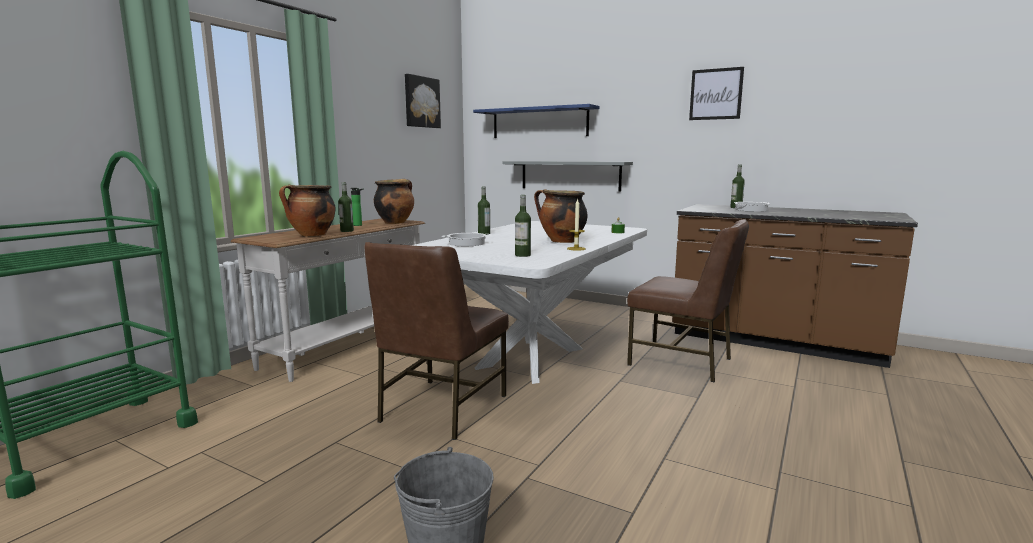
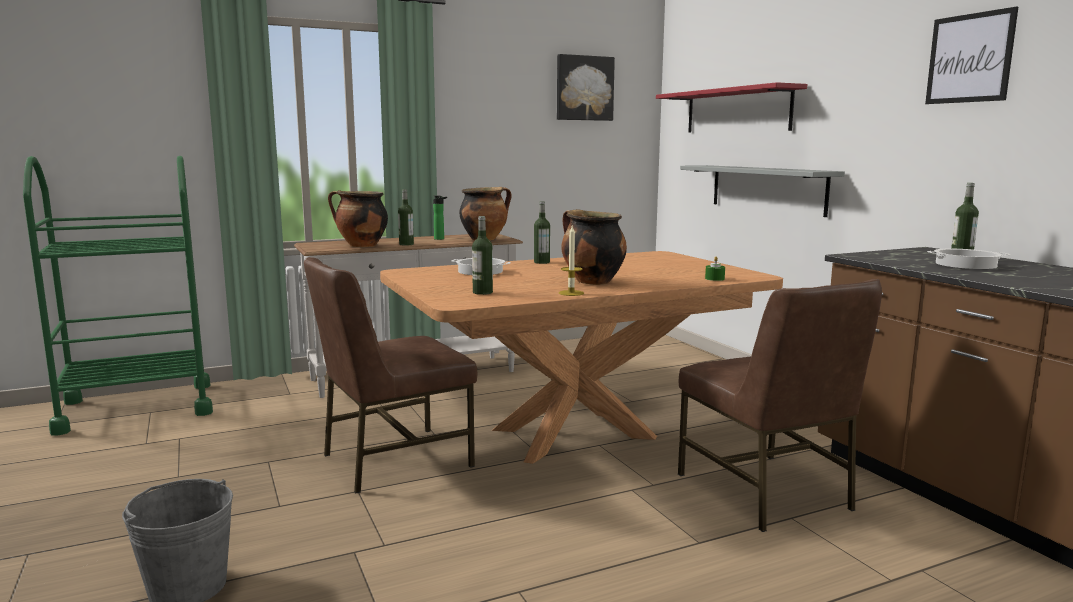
camera: 35 degrees right, 0 degrees up
white dining table [412,221,647,384] -> brown dining table [380,251,783,464]
blue shelf [473,104,600,138] -> red shelf [656,82,807,133]

